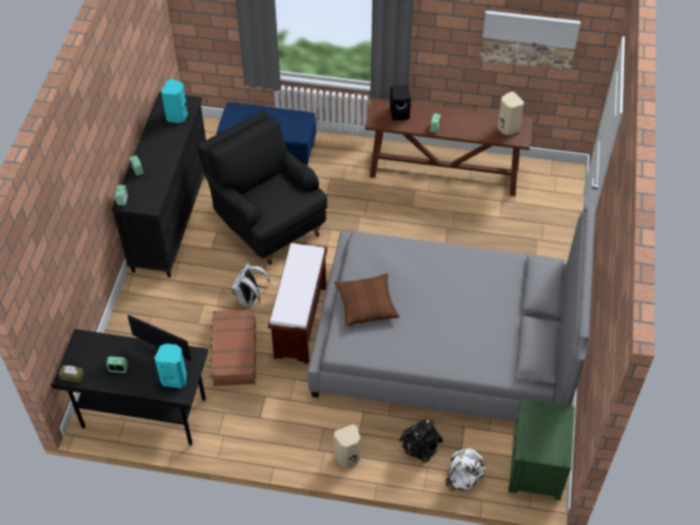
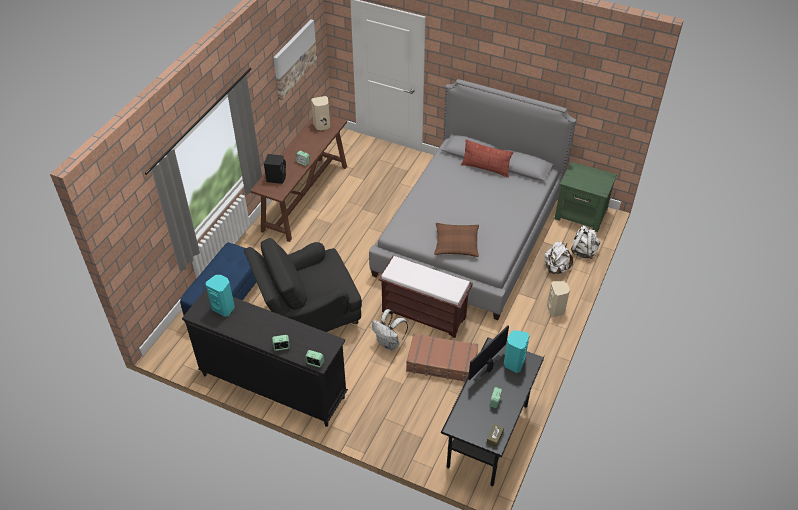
camera: 75 degrees left, 5 degrees down
black backpack [399,419,443,463] -> white backpack [545,241,573,274]
none -> pillow [461,139,514,178]

